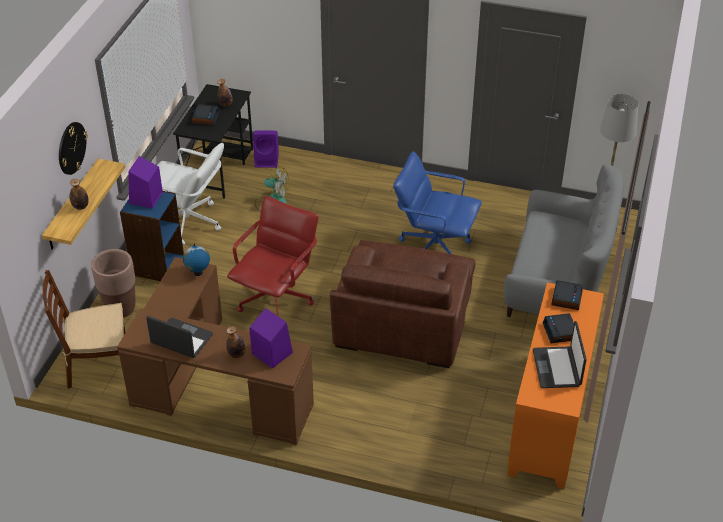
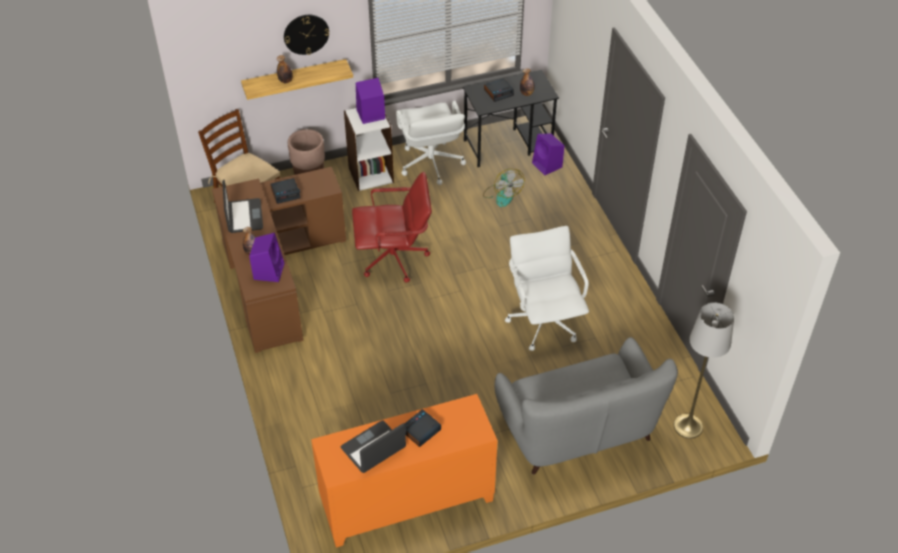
camera: 55 degrees right, 5 degrees up
blue bookcase [120,191,184,281] -> white bookcase [344,108,394,191]
globe [183,244,210,276] -> none
brown armchair [330,240,475,368] -> none
blue office chair [393,151,482,254] -> white office chair [505,226,589,351]
alarm clock [551,280,583,310] -> alarm clock moved to [270,178,301,204]

